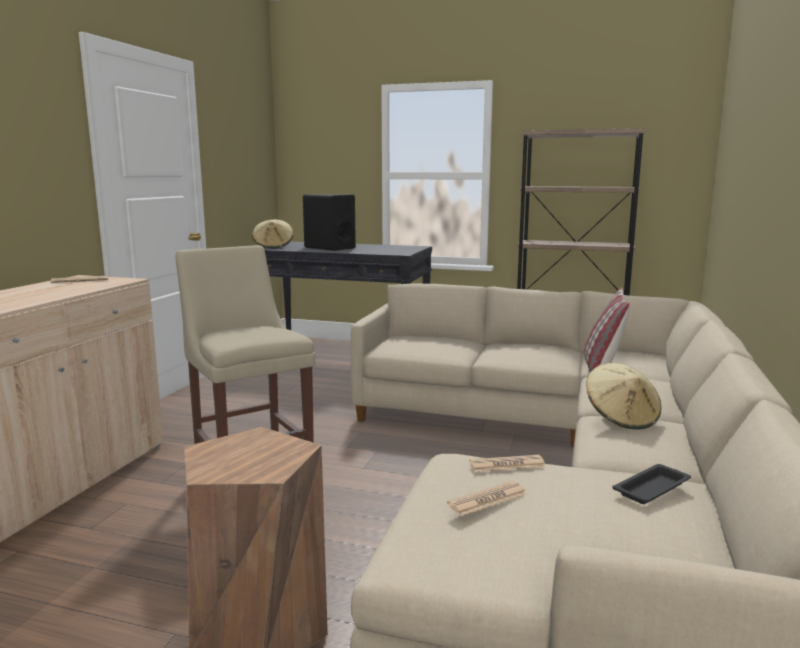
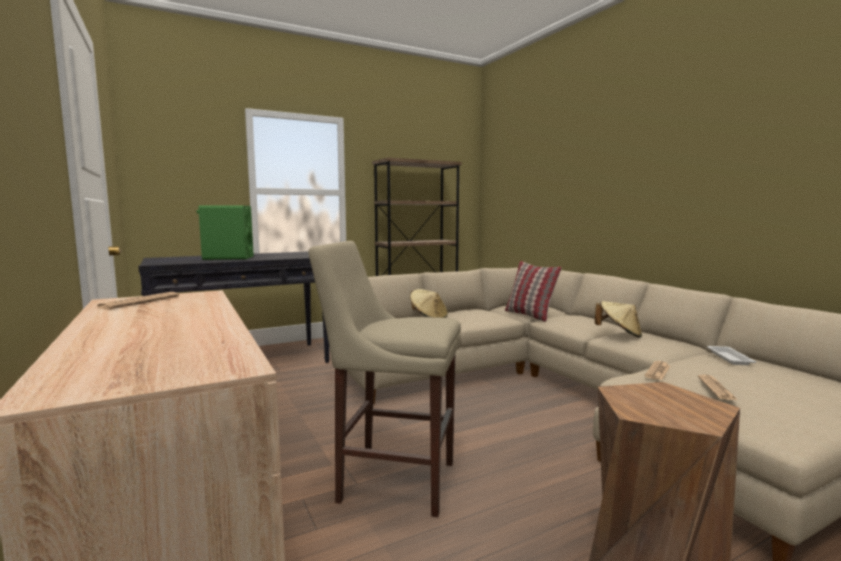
camera: 45 degrees left, 5 degrees down
beige hat [252,220,294,249] -> beige hat moved to [410,289,448,318]
black speaker [303,194,356,251] -> green speaker [196,205,254,260]
black tray [613,464,691,504] -> white tray [707,346,756,365]

